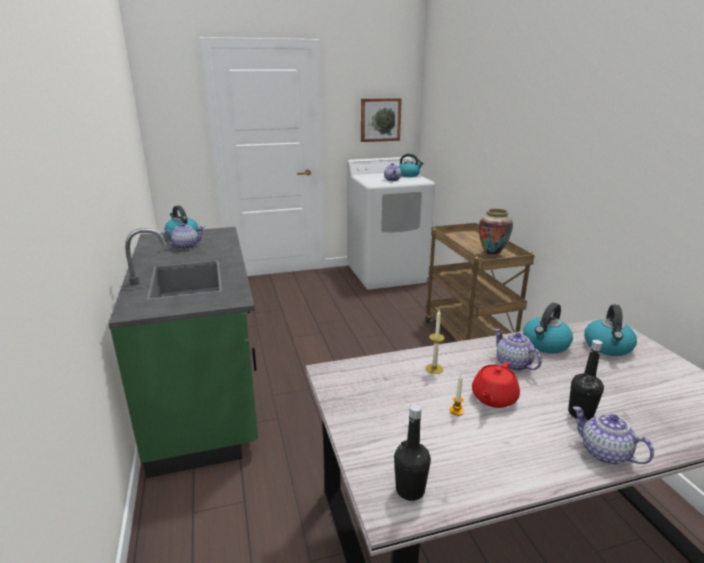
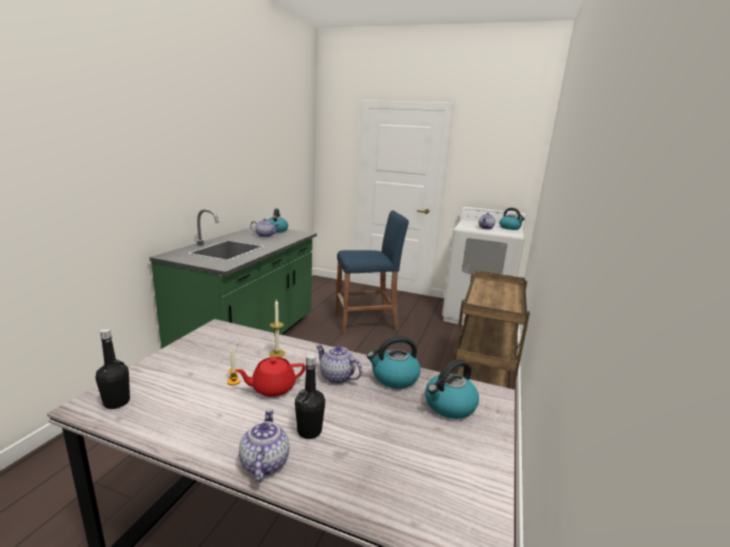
camera: 35 degrees right, 5 degrees down
picture [361,98,402,142] -> none
vase [479,208,513,256] -> none
teapot [494,329,542,371] -> teapot turned 60 degrees counterclockwise [316,344,362,384]
none -> blue stool [336,210,409,333]

